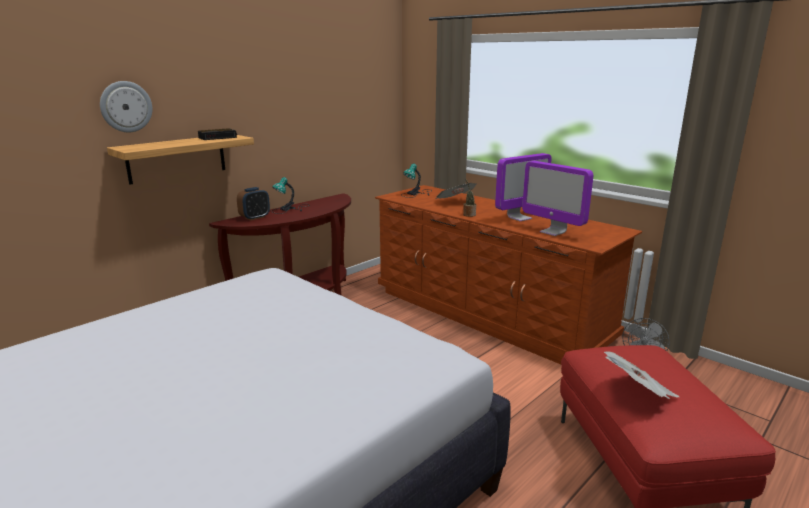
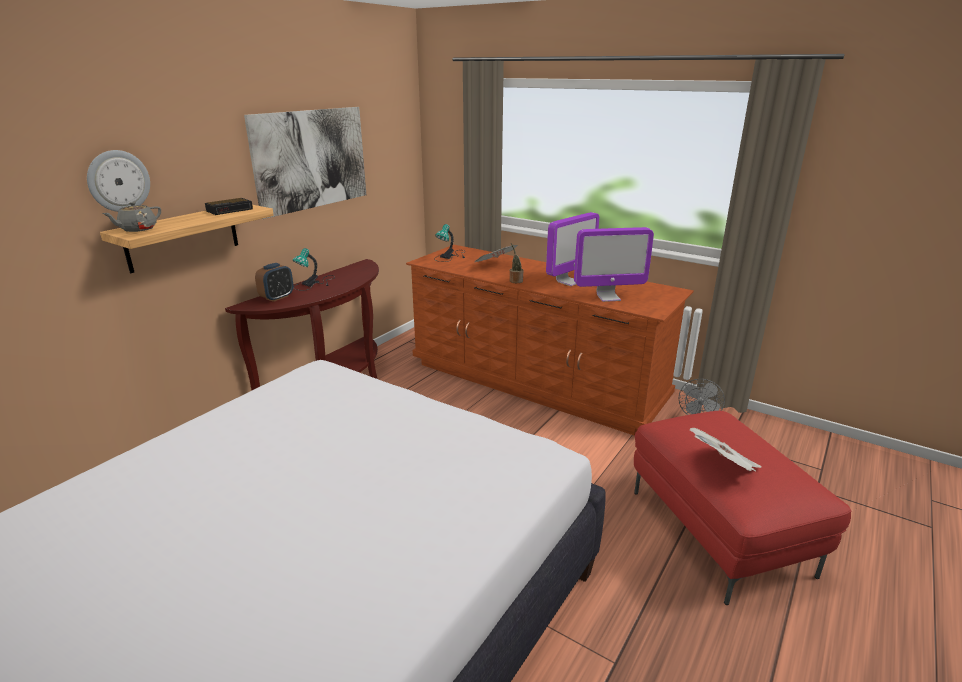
camera: 10 degrees left, 5 degrees up
monitor [522,161,593,236] -> monitor turned 45 degrees counterclockwise [574,227,654,302]
none -> grey teapot [102,202,161,232]
none -> picture [244,107,366,219]

